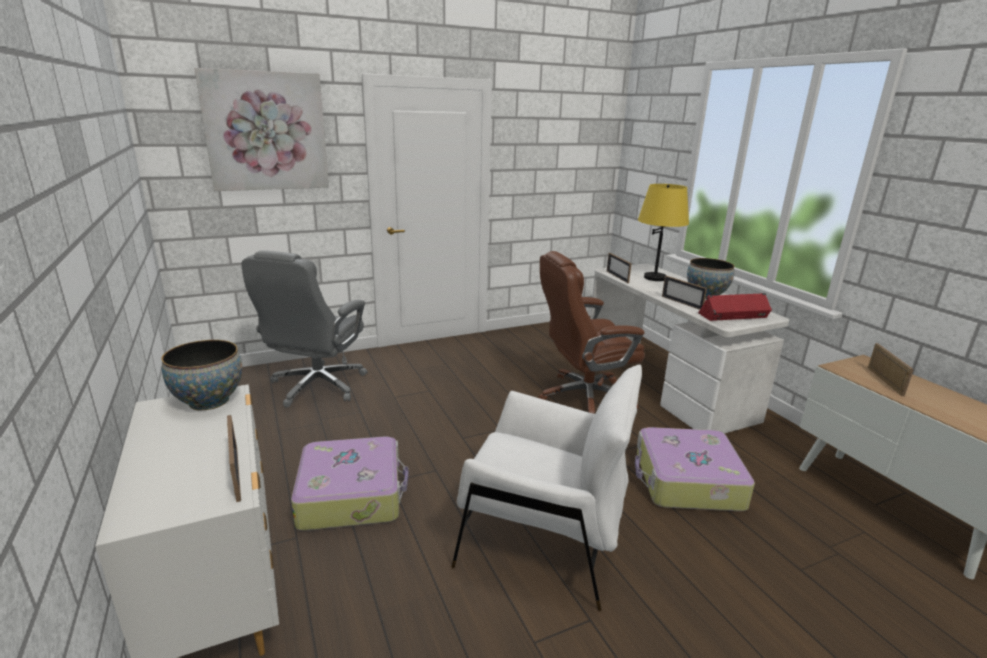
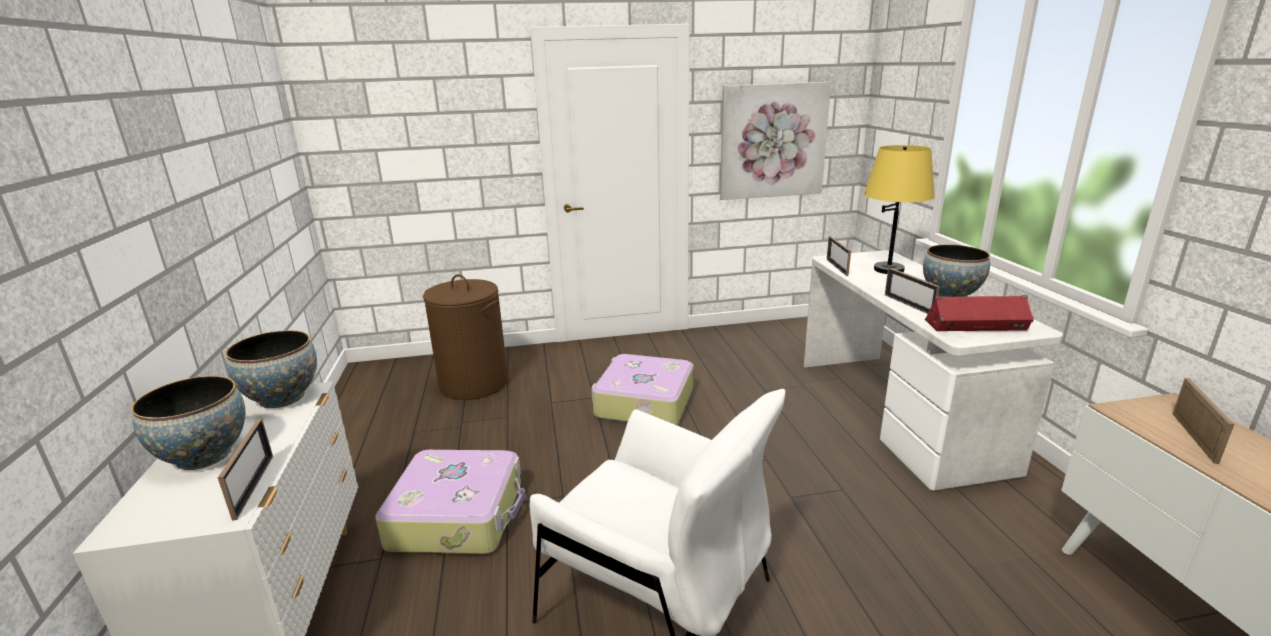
camera: 15 degrees right, 0 degrees up
picture [194,68,329,191] -> picture moved to [720,82,831,200]
grey office chair [241,250,368,408] -> brown laundry basket [423,274,508,400]
brown office chair [538,251,645,414] -> none
suitcase [635,427,755,511] -> suitcase moved to [591,354,693,425]
none -> bowl [131,376,245,470]

